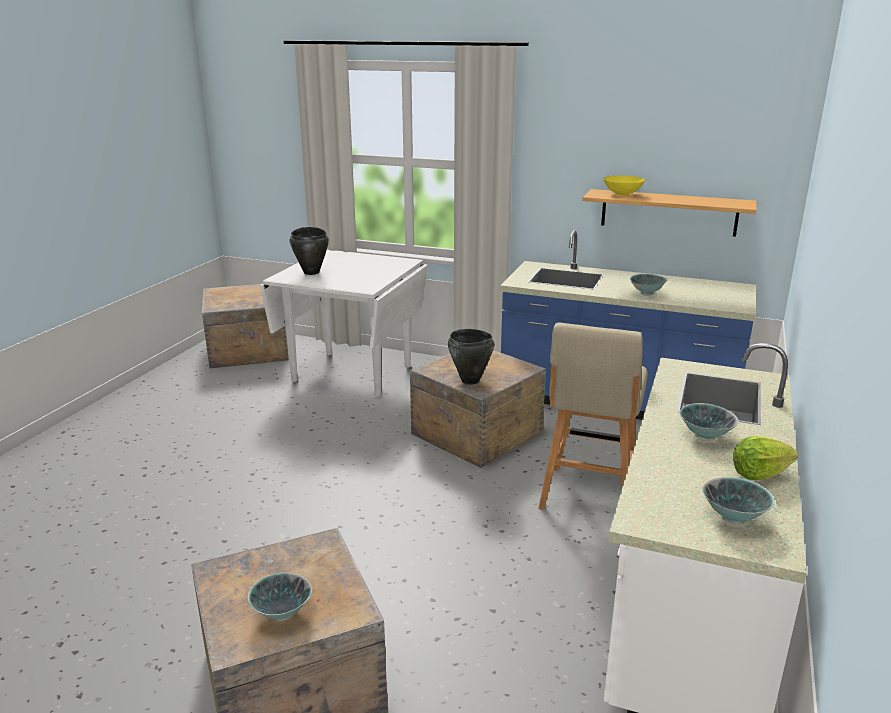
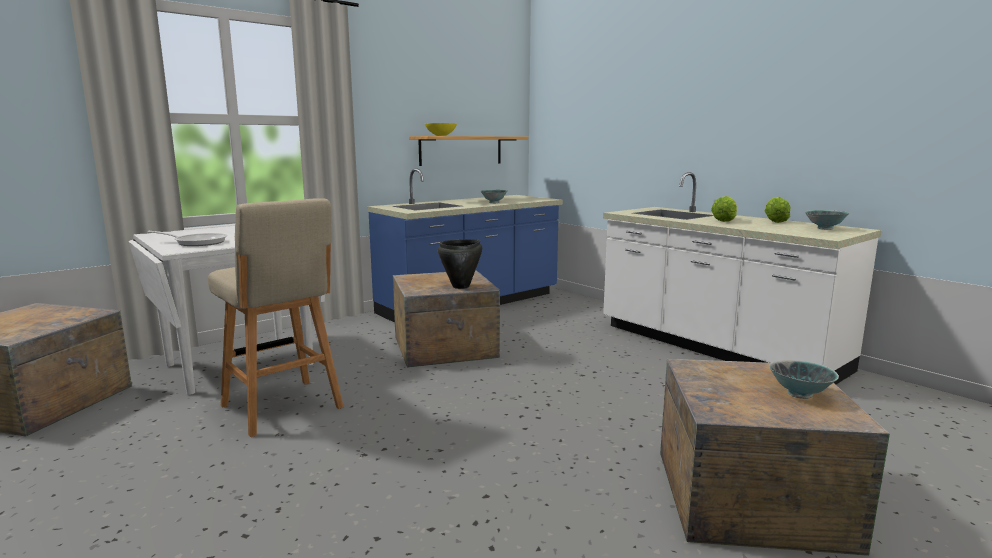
camera: 60 degrees left, 10 degrees down
black cooking pot [290,227,329,275] -> frying pan [147,231,227,246]
beige stool [538,323,648,510] -> beige stool moved to [208,198,344,437]
bowl [680,403,739,441] -> lettuce [711,196,737,222]

